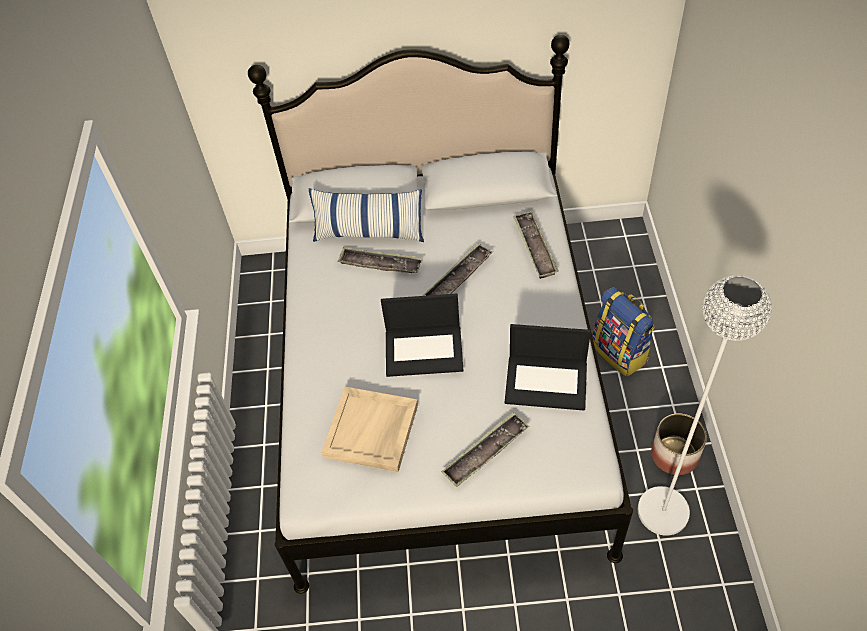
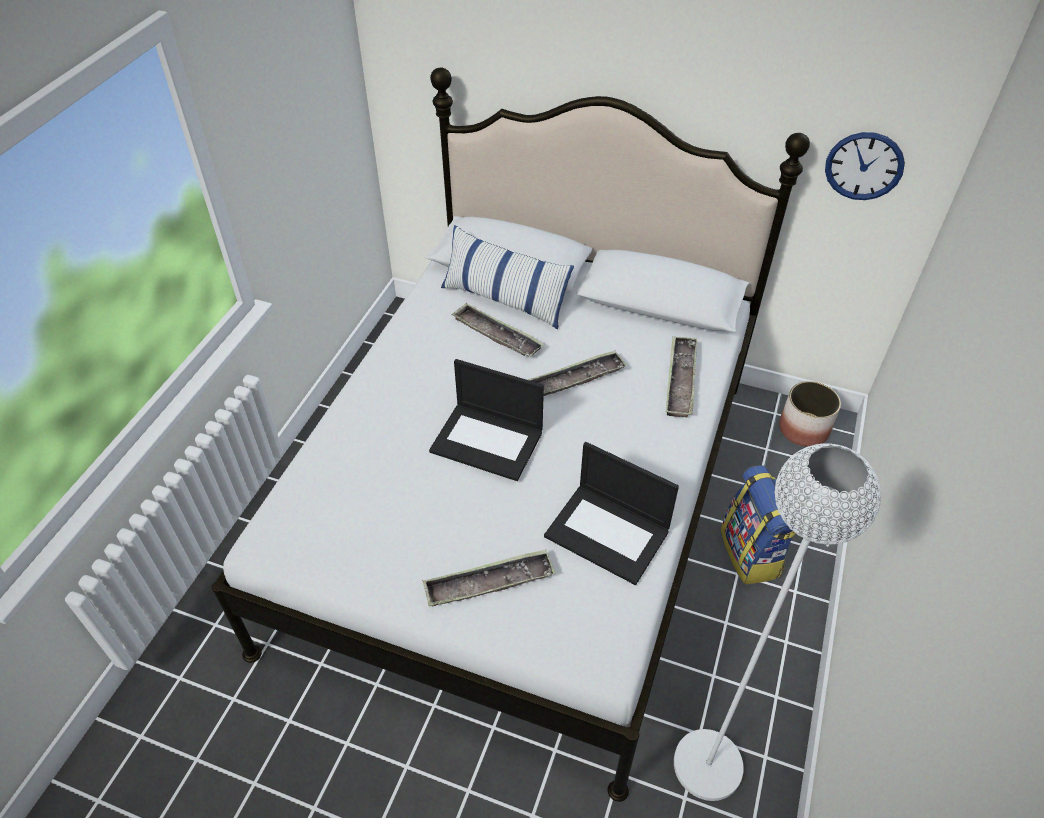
camera: 20 degrees right, 5 degrees down
beige tray [321,387,418,472] -> none
planter [651,413,707,475] -> planter moved to [779,381,841,447]
none -> wall clock [825,132,905,200]

